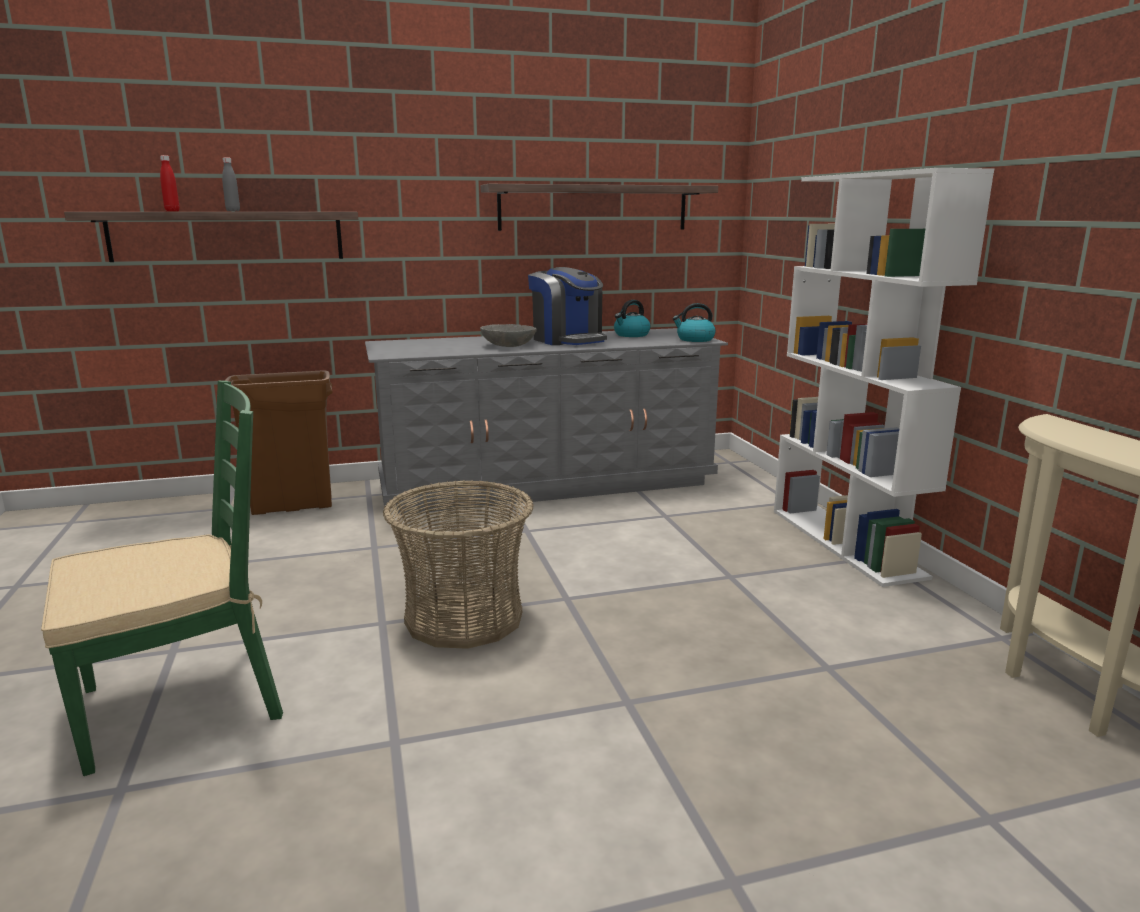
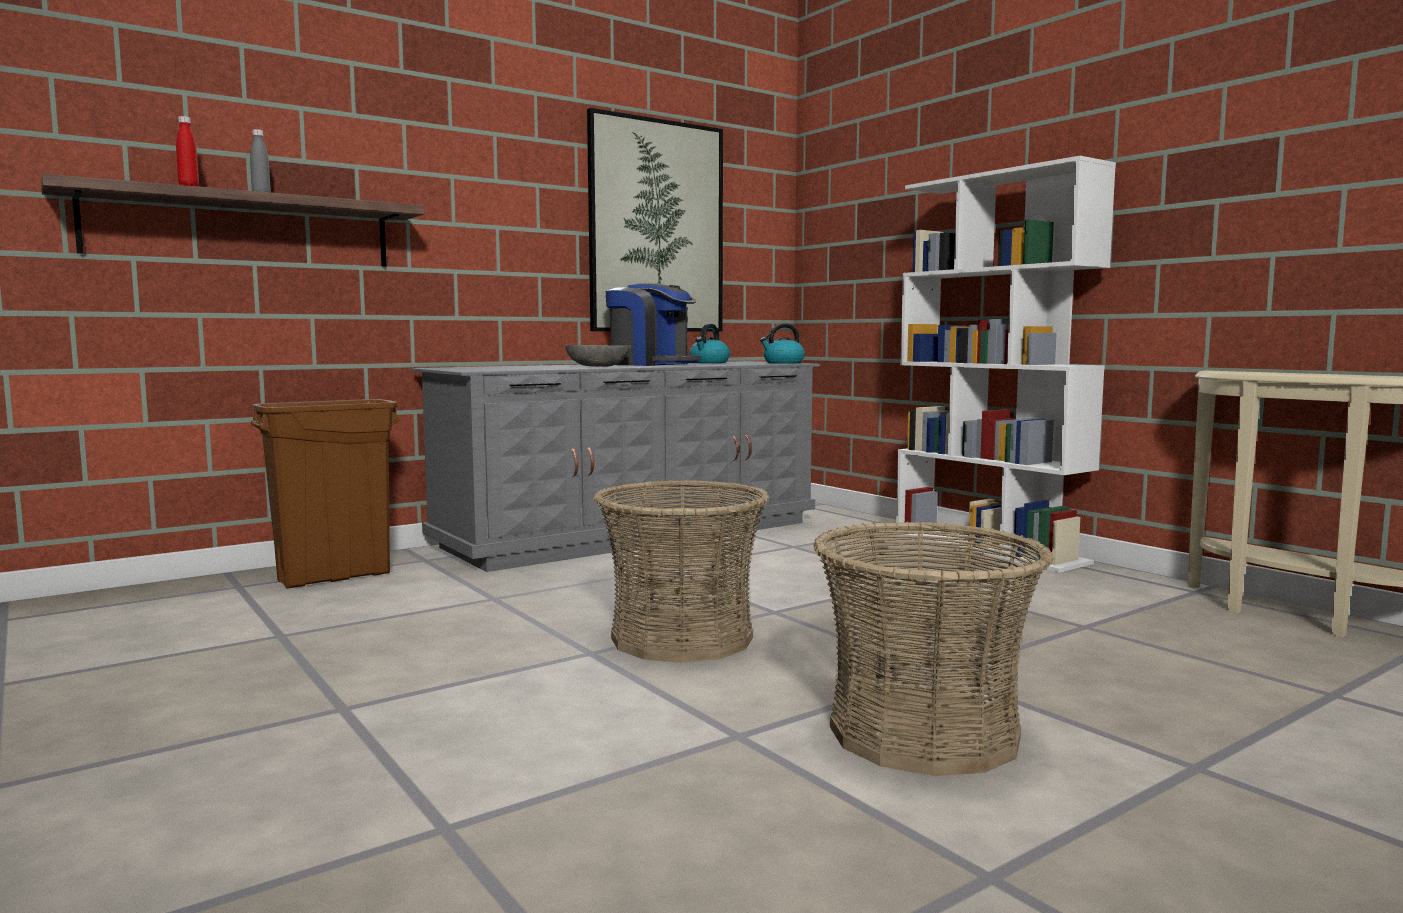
camera: 20 degrees left, 10 degrees down
green chair [41,381,283,776] -> none
shelf [481,184,718,231] -> picture [587,108,723,332]
none -> basket [814,521,1054,776]

